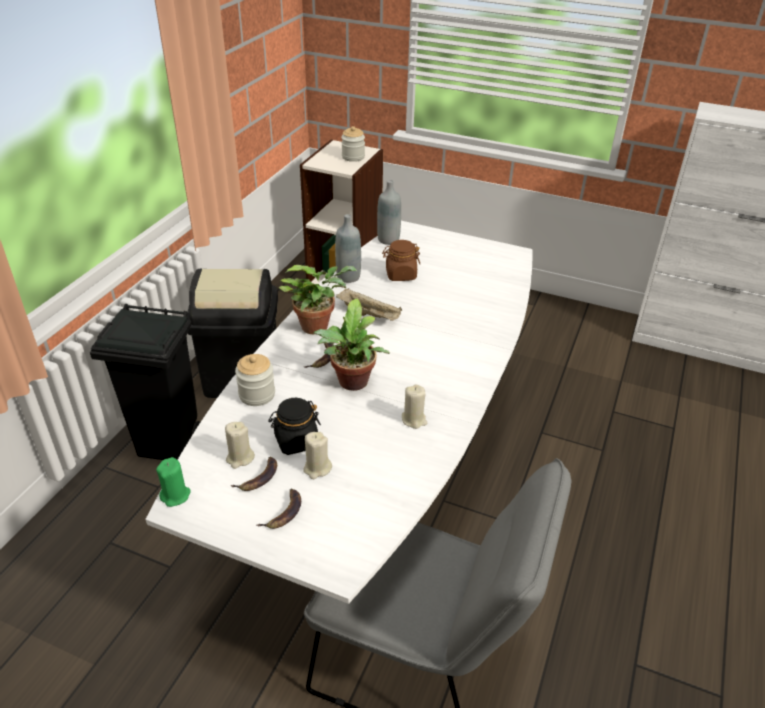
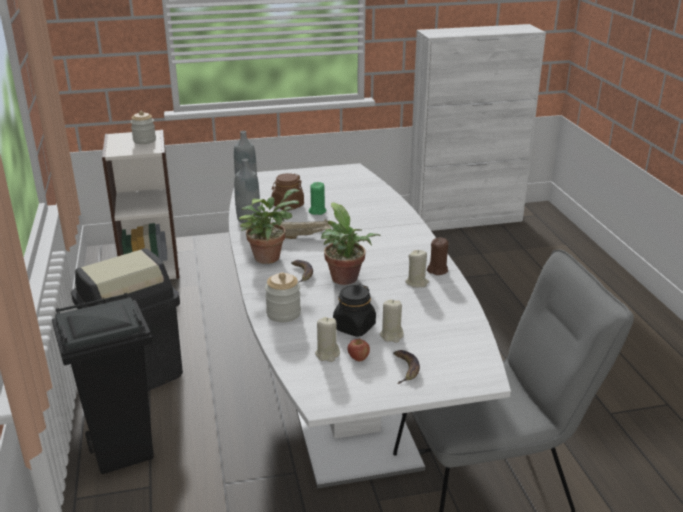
camera: 35 degrees left, 10 degrees down
green candle [156,457,191,507] -> green candle moved to [309,182,327,215]
banana [230,457,277,491] -> apple [348,338,370,362]
none -> brown candle [427,237,449,275]

